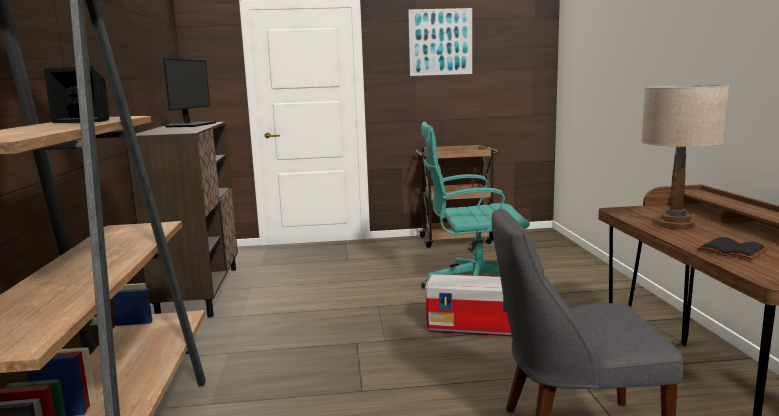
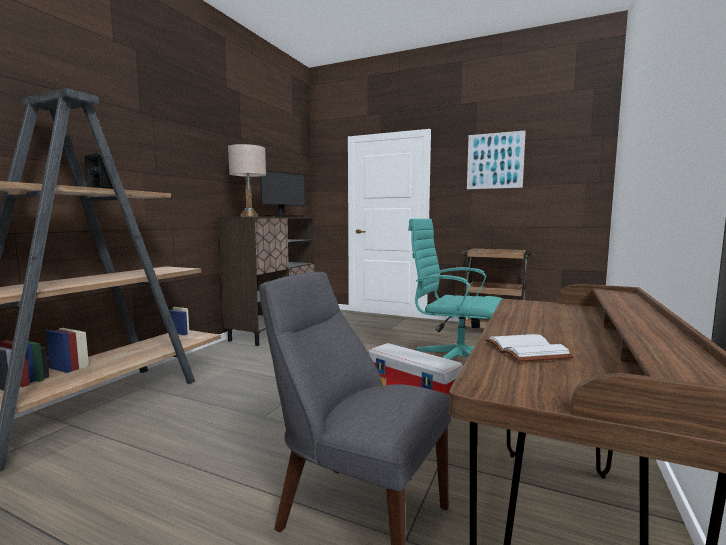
camera: 30 degrees right, 5 degrees down
beige table lamp [641,85,729,229] -> beige table lamp moved to [228,144,266,216]
black book [697,237,768,260] -> white book [485,334,574,362]

